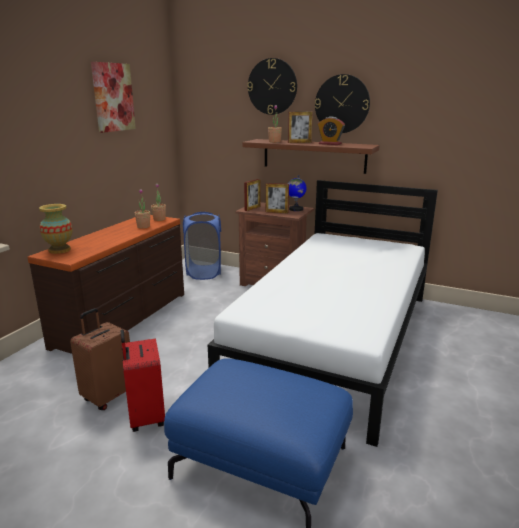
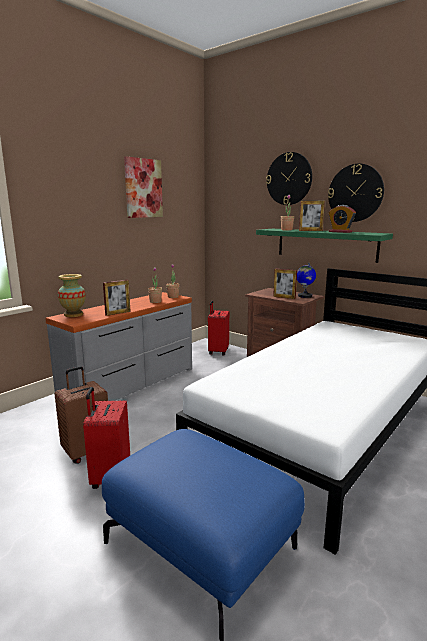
camera: 15 degrees right, 5 degrees down
brown dresser [27,215,184,354] -> grey dresser [45,292,192,401]
blue laundry basket [183,212,221,280] -> red suitcase [208,301,229,355]
brown shelf [242,139,380,174] -> green shelf [256,229,393,263]
picture frame [244,179,261,211] -> picture frame moved to [103,280,131,316]

